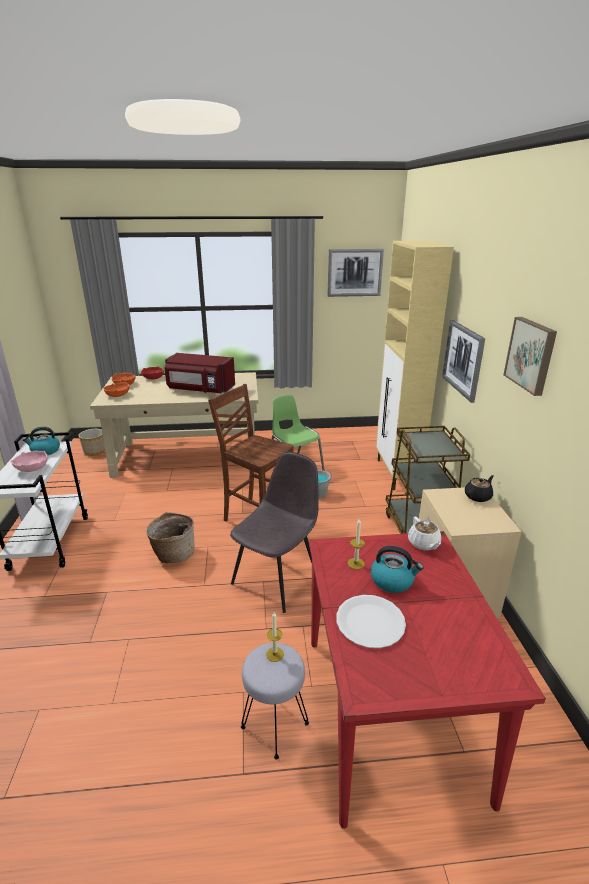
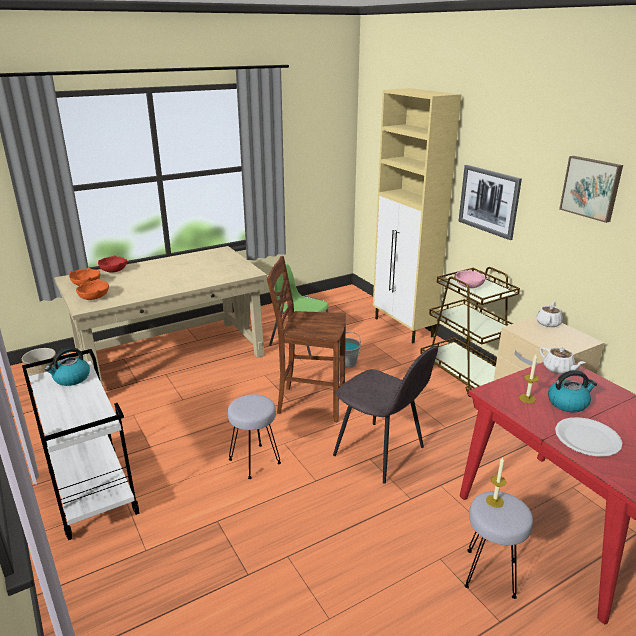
camera: 25 degrees left, 0 degrees up
pink bowl [11,451,48,472] -> pink bowl moved to [455,269,486,288]
basket [146,512,195,563] -> grey stool [228,394,281,479]
red microwave [165,353,235,394] -> none
grey chair [230,452,319,613] -> grey chair turned 120 degrees clockwise [333,346,438,483]
picture [327,249,384,297] -> none
black teapot [465,475,494,502] -> white teapot [536,302,563,327]

